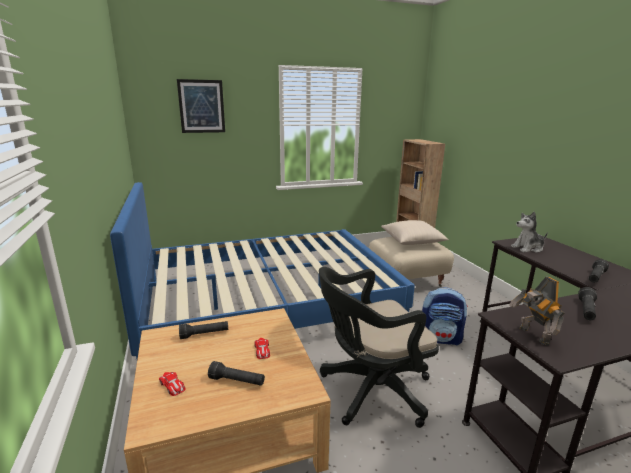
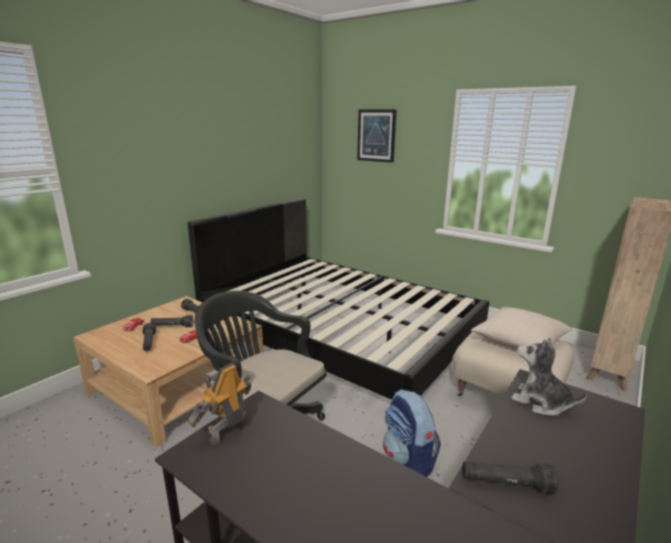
camera: 55 degrees right, 0 degrees up
blue bed [110,182,415,359] -> black bed [188,198,489,400]
black flashlight [578,287,597,320] -> black flashlight moved to [150,315,193,327]

